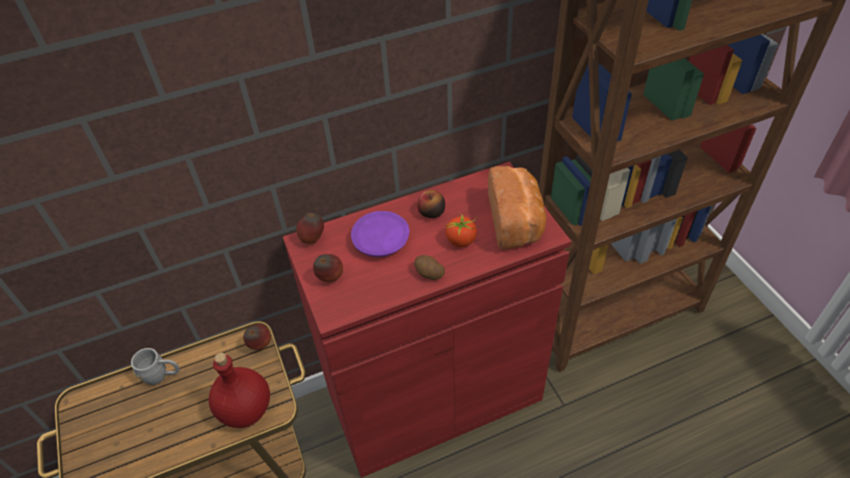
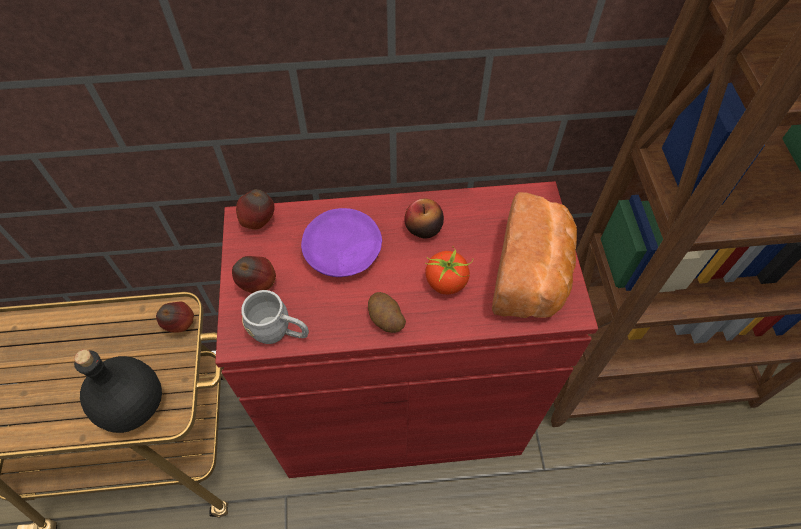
camera: 15 degrees right, 10 degrees up
grey mug [131,348,180,385] -> grey mug moved to [241,290,309,344]
red bottle [209,353,270,428] -> black bottle [74,349,162,433]

